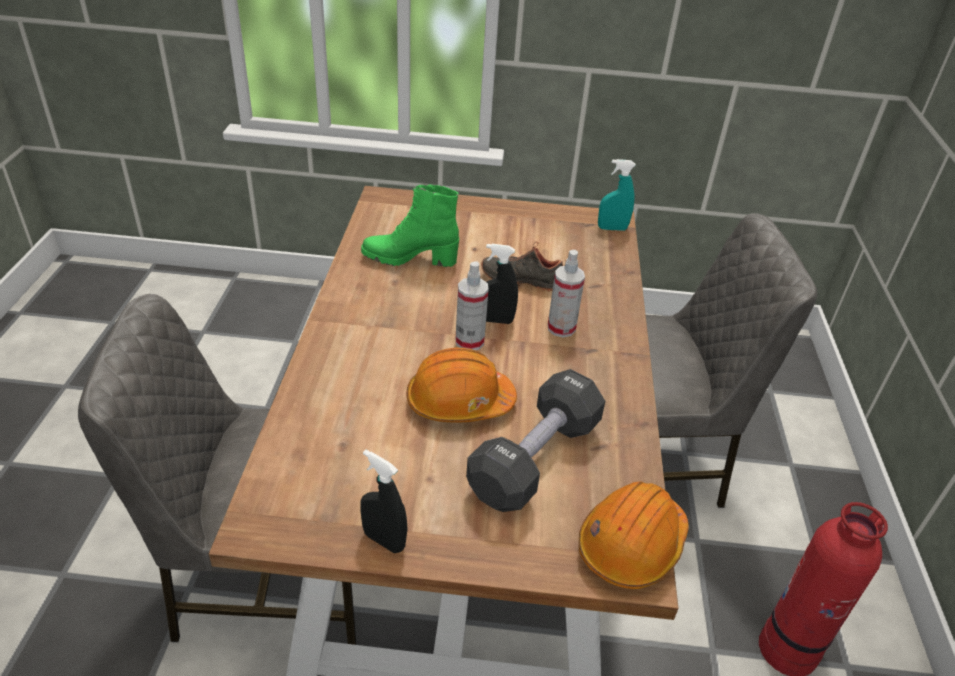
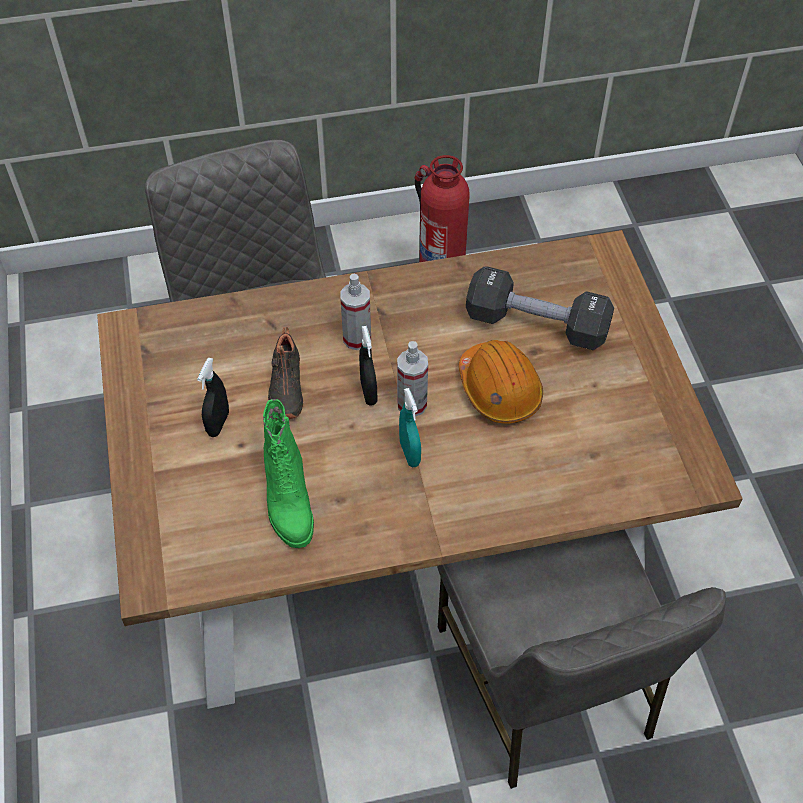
camera: 105 degrees left, 15 degrees up
black spray bottle [361,449,408,553] -> black spray bottle moved to [197,358,229,437]
orange hard hat [579,481,688,589] -> none
turquoise spray bottle [598,159,636,231] -> turquoise spray bottle moved to [399,388,421,467]

